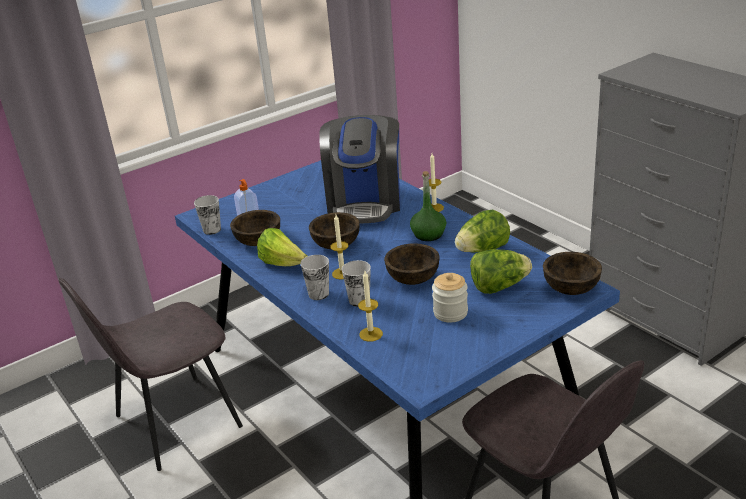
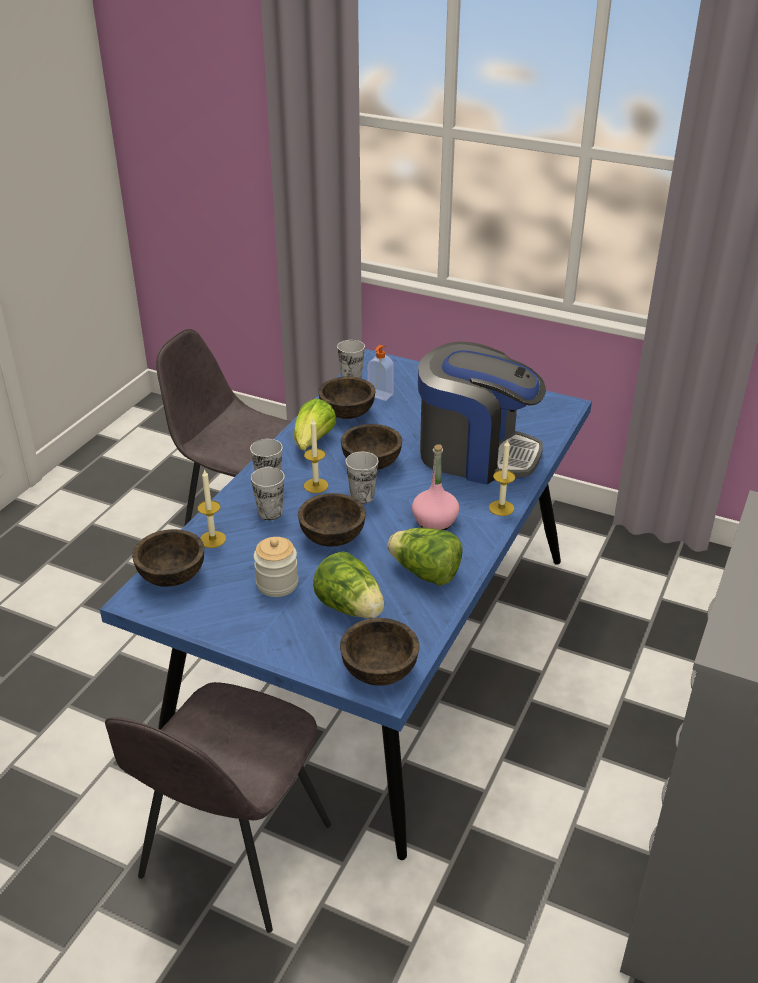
camera: 60 degrees right, 5 degrees up
coffee machine [319,115,400,224] -> coffee machine turned 135 degrees counterclockwise [418,342,546,484]
green bottle [410,171,446,241] -> pink bottle [412,444,459,530]
none -> brown bowl [132,529,204,587]
none -> cup [346,452,378,504]

